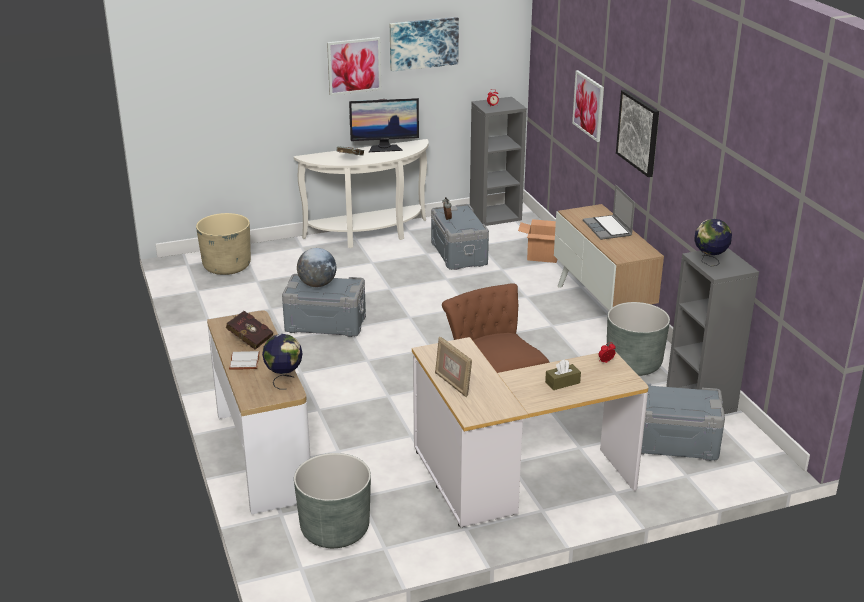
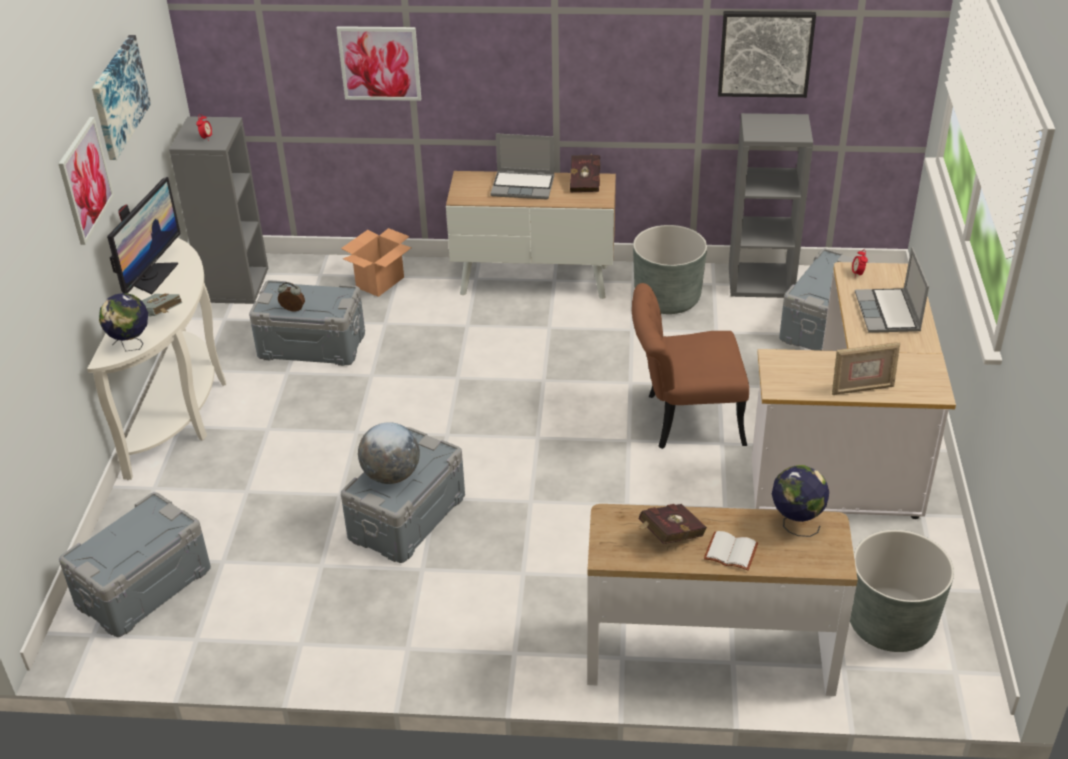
camera: 65 degrees left, 10 degrees up
beige planter [196,213,251,275] -> grey storage box [59,492,211,637]
brown tissue box [545,359,581,390] -> laptop [855,247,929,333]
picture [616,90,659,177] -> picture moved to [718,11,816,98]
globe [694,219,732,266] -> globe moved to [99,293,148,352]
none -> red book [570,154,600,192]

